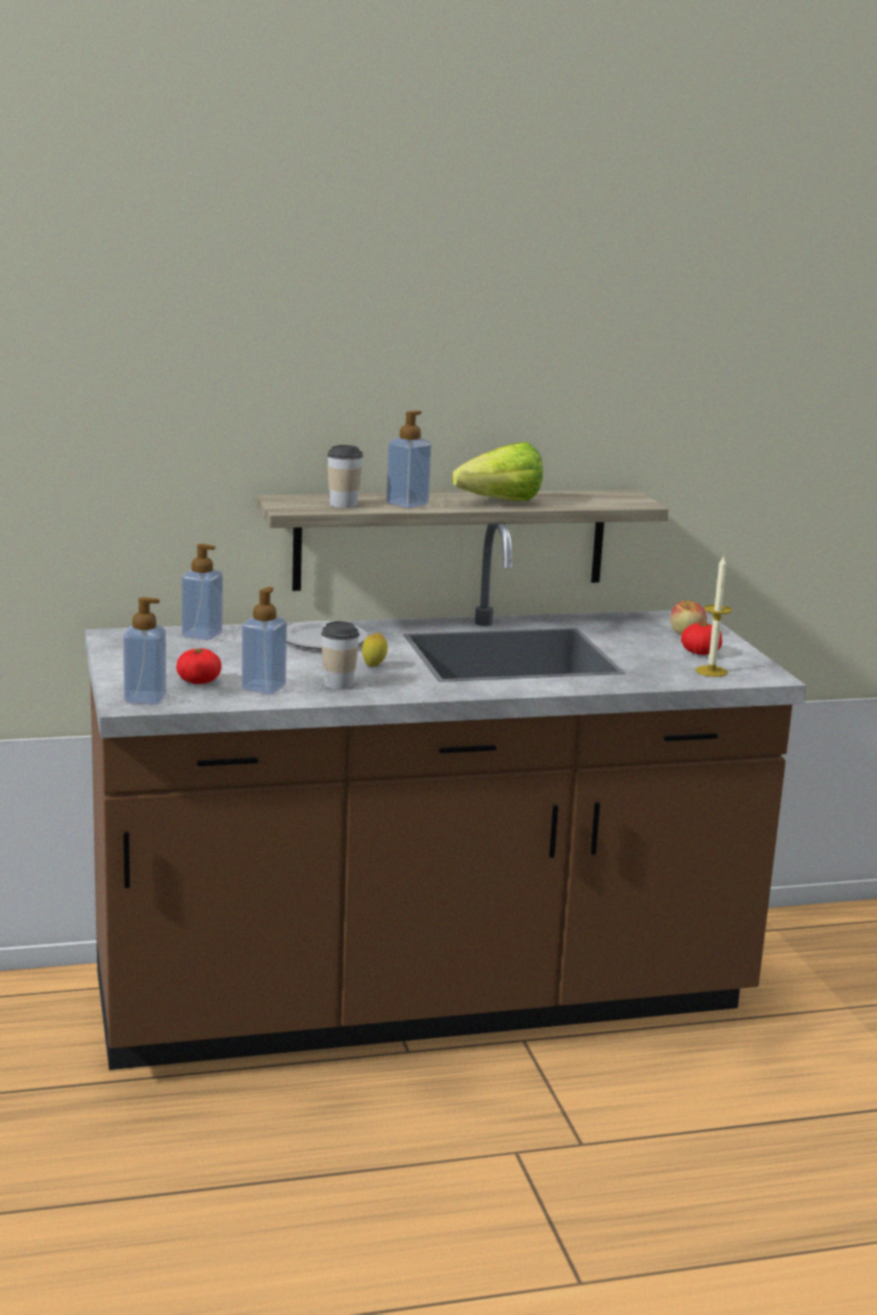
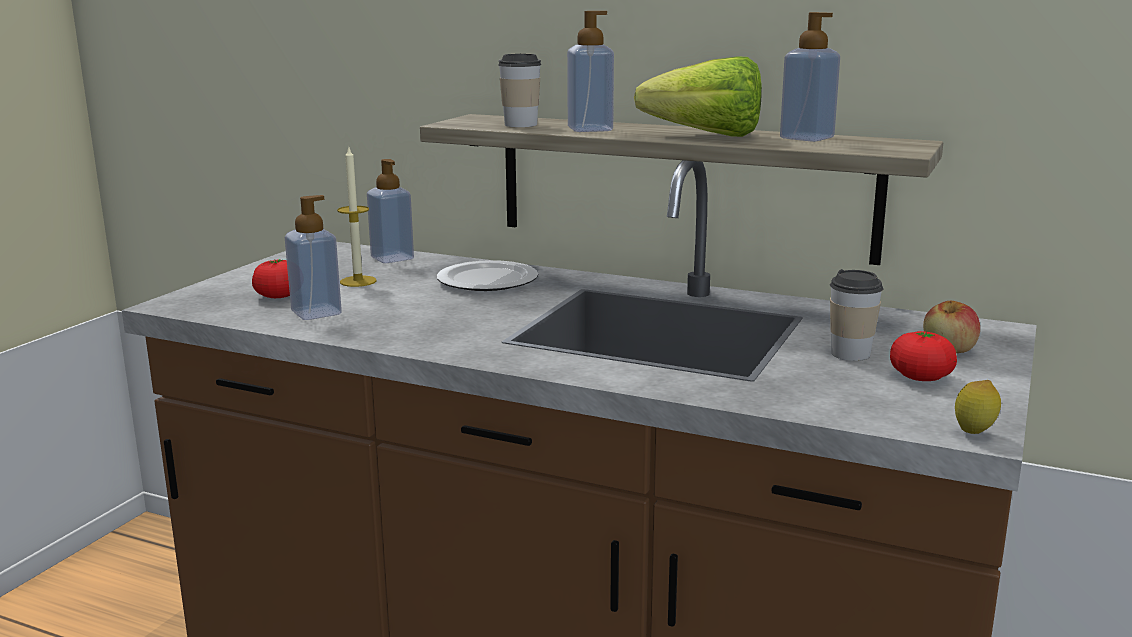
camera: 40 degrees right, 0 degrees up
soap dispenser [123,597,166,705] -> soap dispenser moved to [780,12,840,142]
cup [321,621,360,690] -> cup moved to [830,269,883,361]
lemon [362,633,388,667] -> lemon moved to [955,380,1001,434]
candle [695,555,732,677] -> candle moved to [337,148,377,287]

